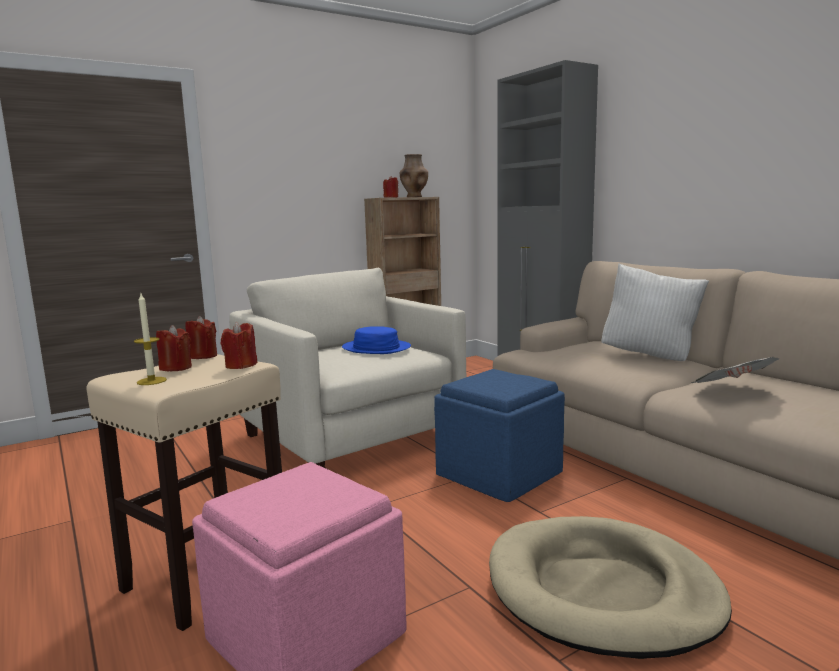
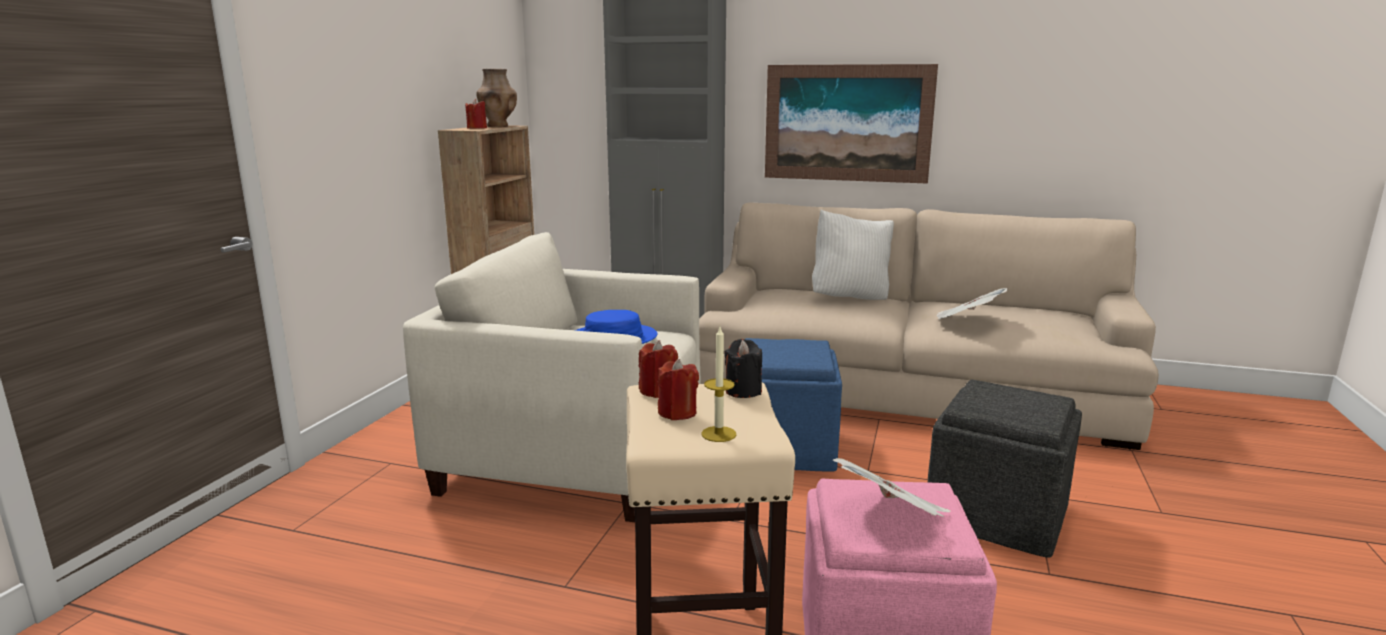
camera: 40 degrees left, 5 degrees up
red candle [221,322,257,369] -> black candle [725,339,762,398]
beige dog bed [489,516,732,659] -> grey ottoman [928,380,1082,558]
none -> picture [765,64,938,184]
none -> newspaper [833,458,951,517]

